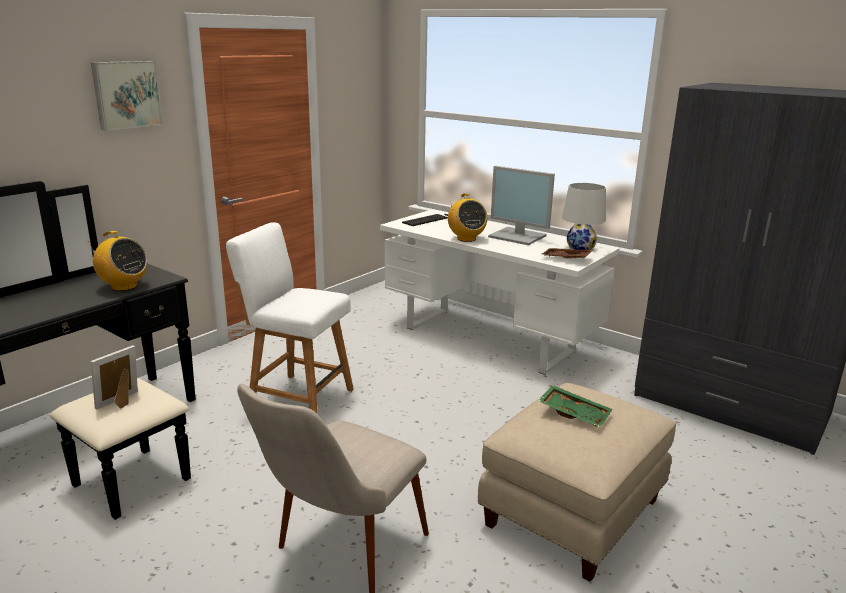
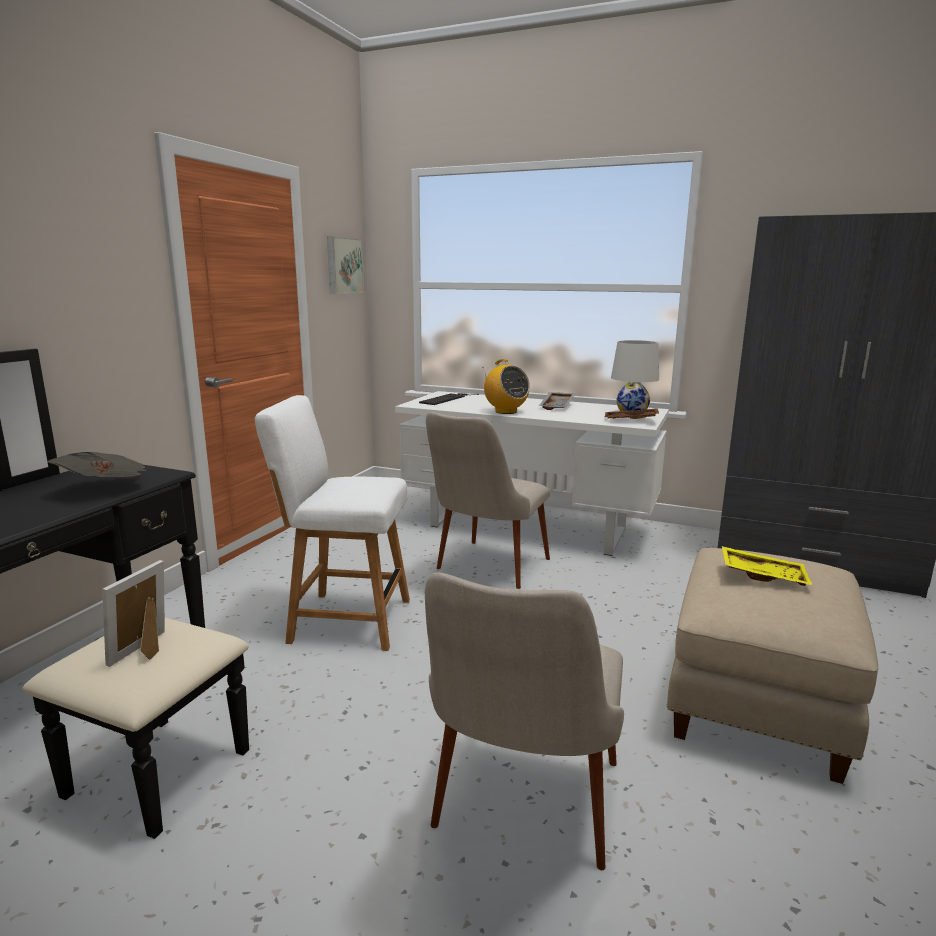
camera: 15 degrees left, 5 degrees down
radio [88,231,147,291] -> newspaper [48,452,147,477]
picture [91,61,163,131] -> picture moved to [327,236,364,294]
monitor [488,166,555,245] -> grey tray [539,392,576,410]
green tray [538,385,613,427] -> yellow tray [722,546,813,586]
none -> beige chair [426,412,550,589]

